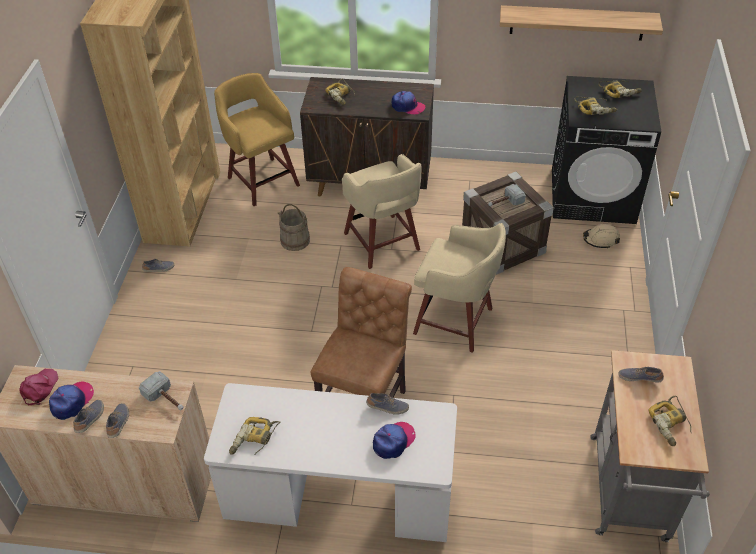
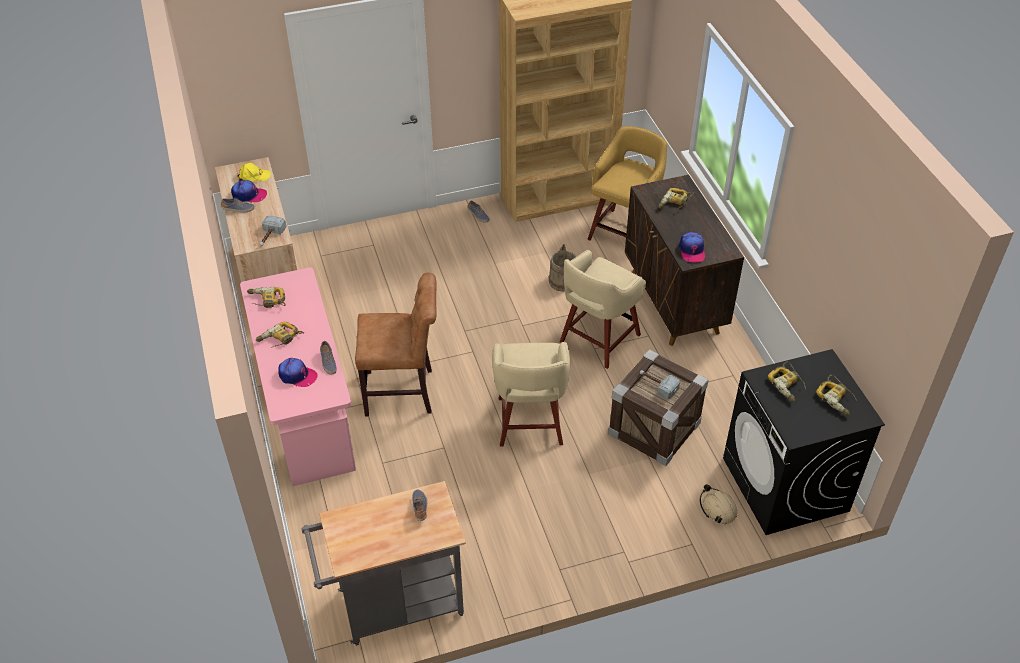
camera: 65 degrees right, 0 degrees up
pink cap [19,369,58,405] -> yellow cap [238,163,271,182]
shoe [106,403,129,438] -> none
white desk [204,383,457,542] -> pink desk [240,267,356,486]
shelf [500,5,663,41] -> none
power drill [649,396,692,446] -> power drill moved to [256,322,304,347]

